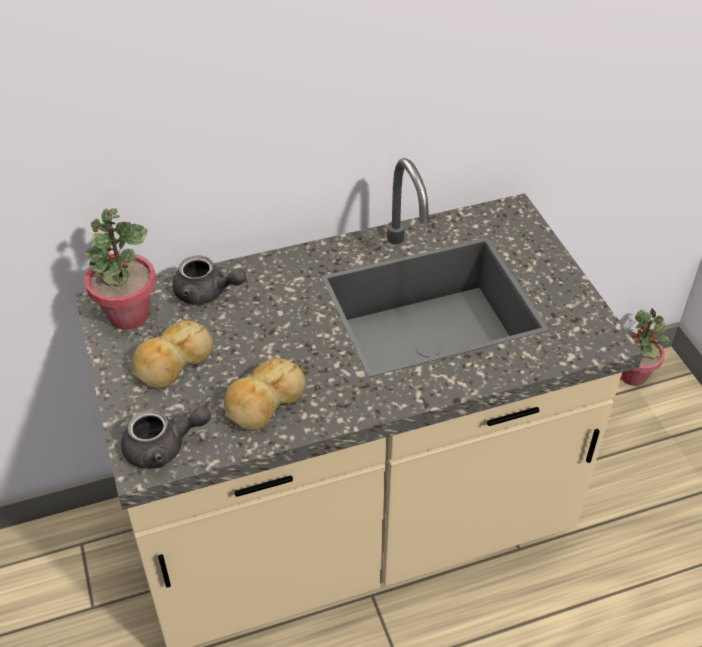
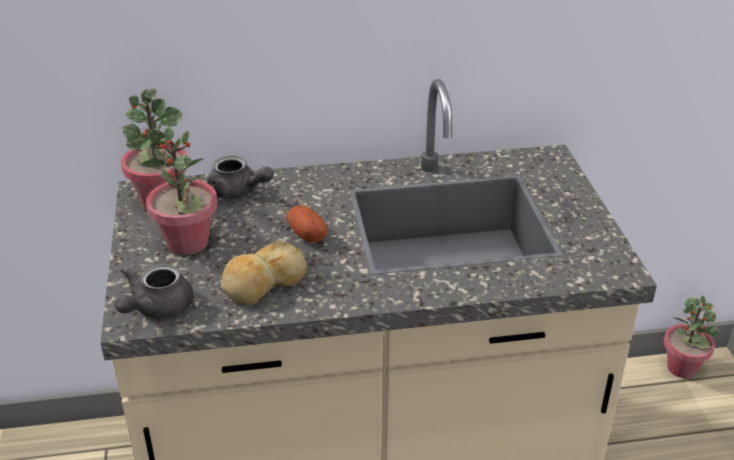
camera: 10 degrees right, 10 degrees down
grey teapot [121,406,211,469] -> grey teapot turned 120 degrees clockwise [115,264,193,319]
bread [132,320,214,389] -> potted plant [140,127,217,255]
none -> potato [287,205,328,243]

